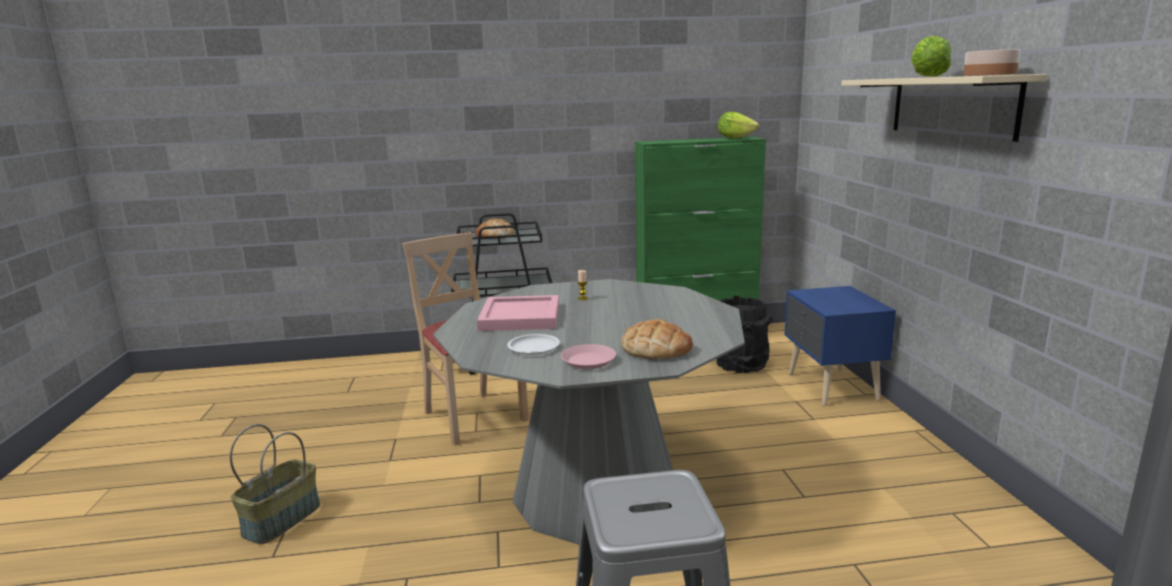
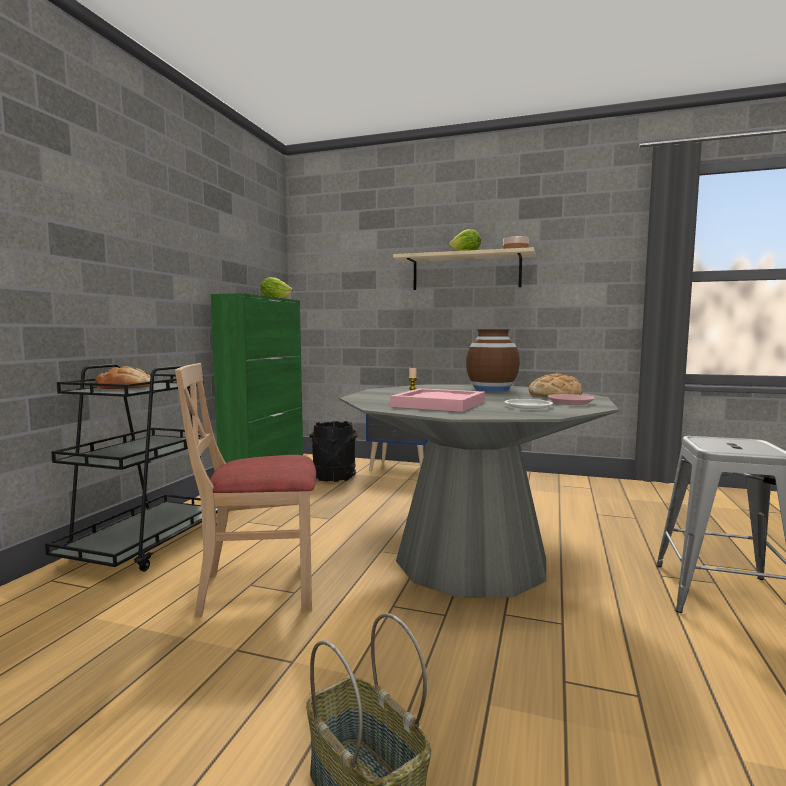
camera: 65 degrees left, 10 degrees down
none -> brown vase [466,329,520,391]

